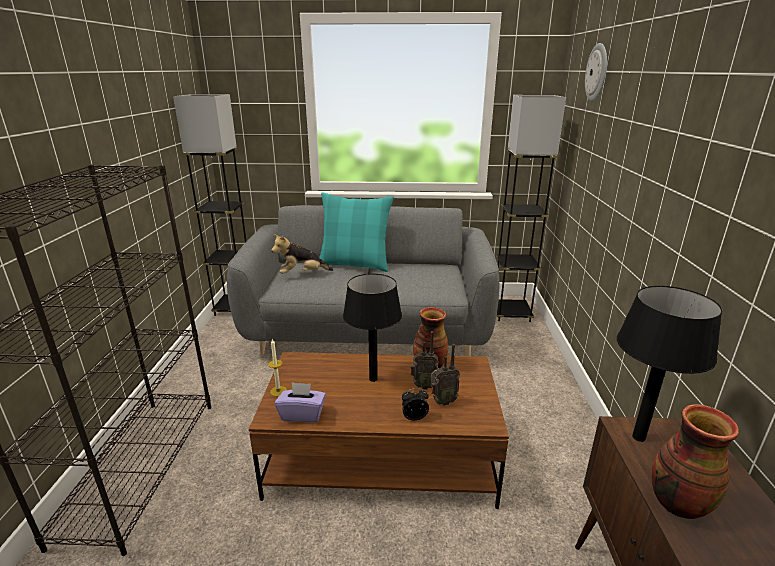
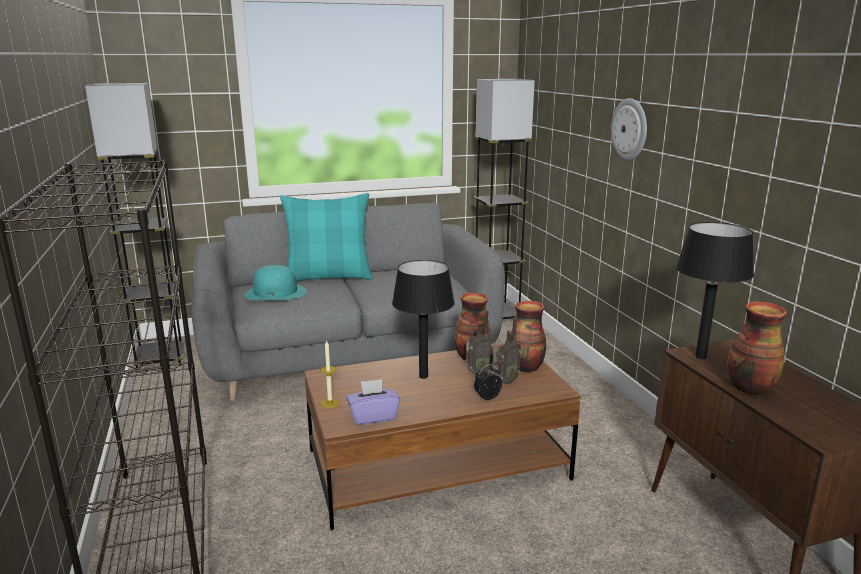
camera: 20 degrees left, 5 degrees down
plush toy [271,234,333,274] -> turquoise hat [244,265,307,300]
wall clock [585,43,607,101] -> wall clock moved to [611,98,647,160]
none -> vase [510,301,546,373]

